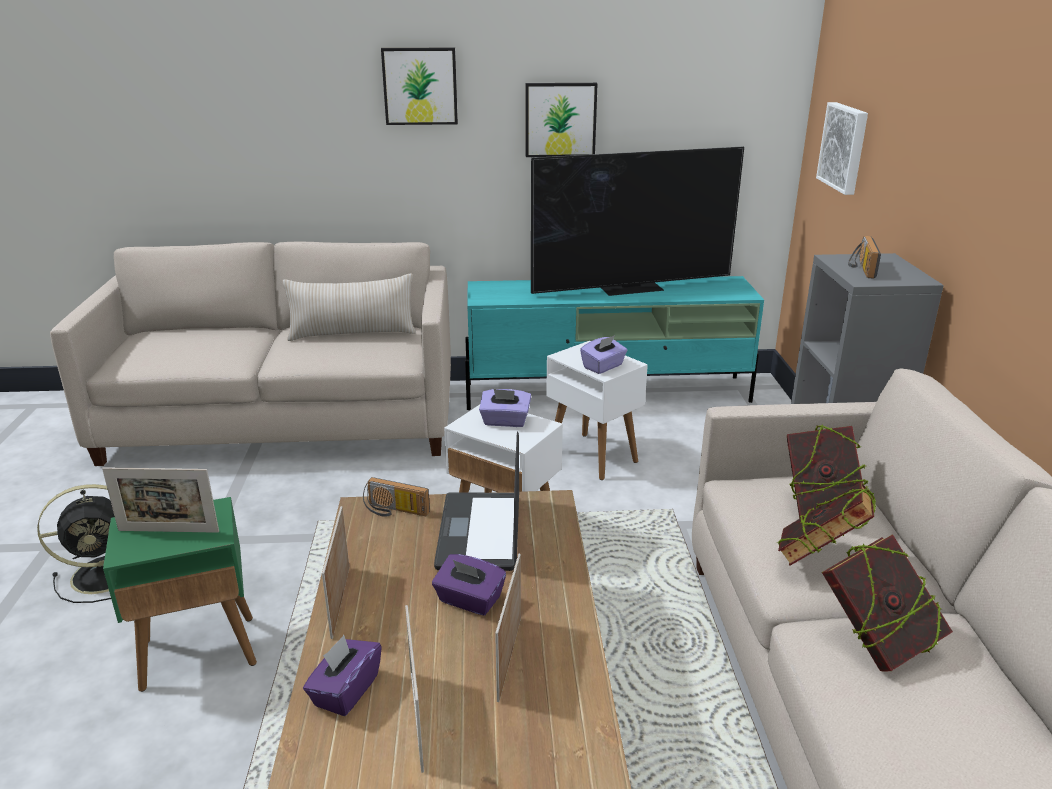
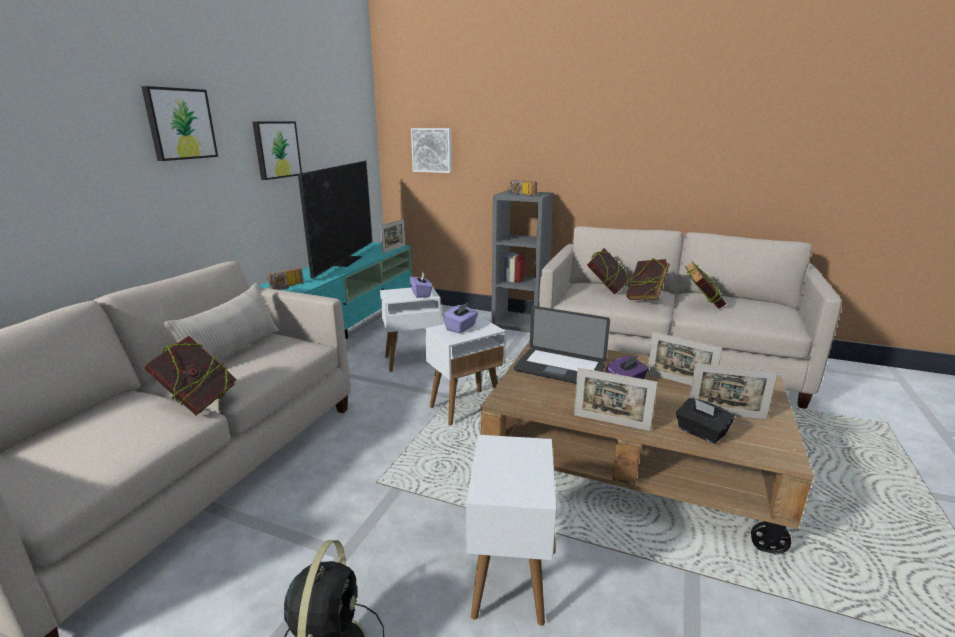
camera: 65 degrees left, 5 degrees down
picture frame [102,467,219,533] -> picture frame moved to [381,219,405,253]
green side table [103,497,257,692] -> white side table [466,435,556,626]
purple tissue box [303,635,382,716] -> black tissue box [676,398,735,444]
radio [363,477,430,517] -> radio moved to [267,268,304,290]
none -> book [145,336,237,415]

